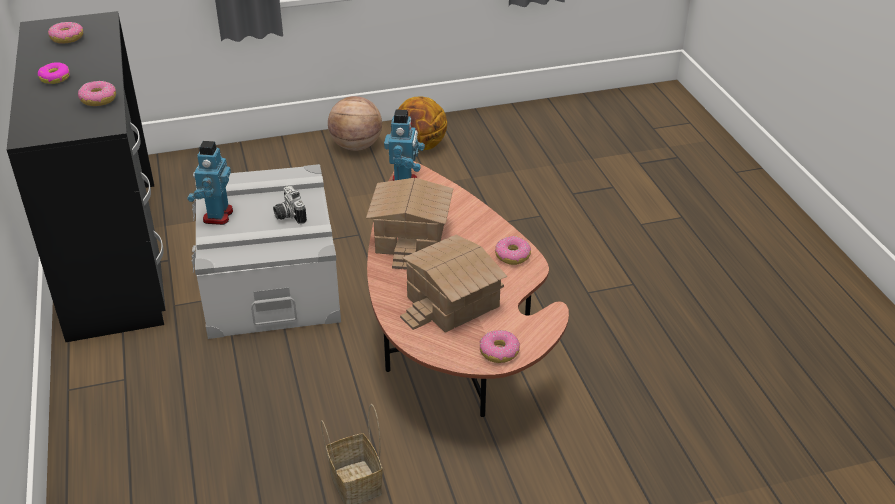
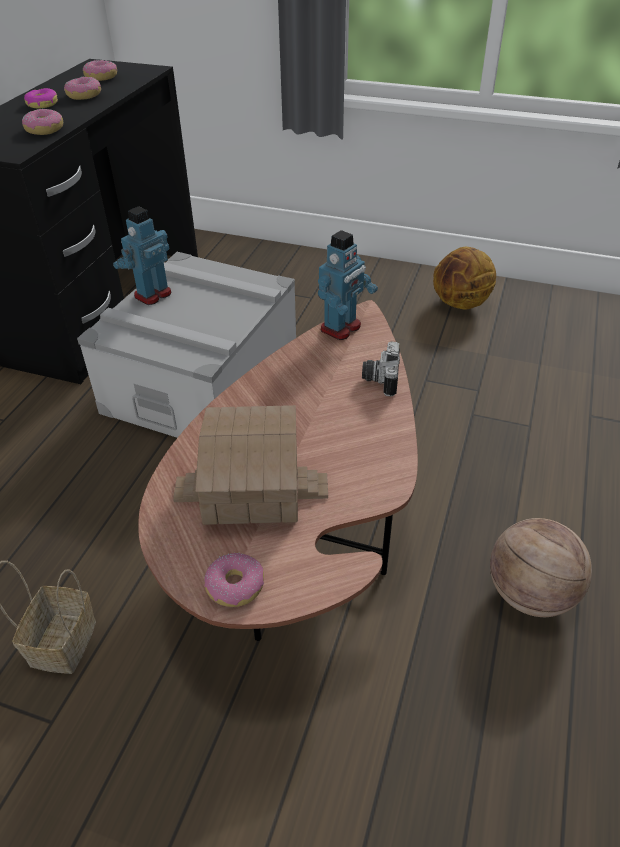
camera: 35 degrees right, 5 degrees up
camera [273,186,307,224] -> camera moved to [362,342,400,397]
basketball [328,96,382,151] -> basketball moved to [490,518,592,617]
toy house [366,178,453,270] -> none
donut [495,236,531,265] -> donut moved to [64,77,101,100]

